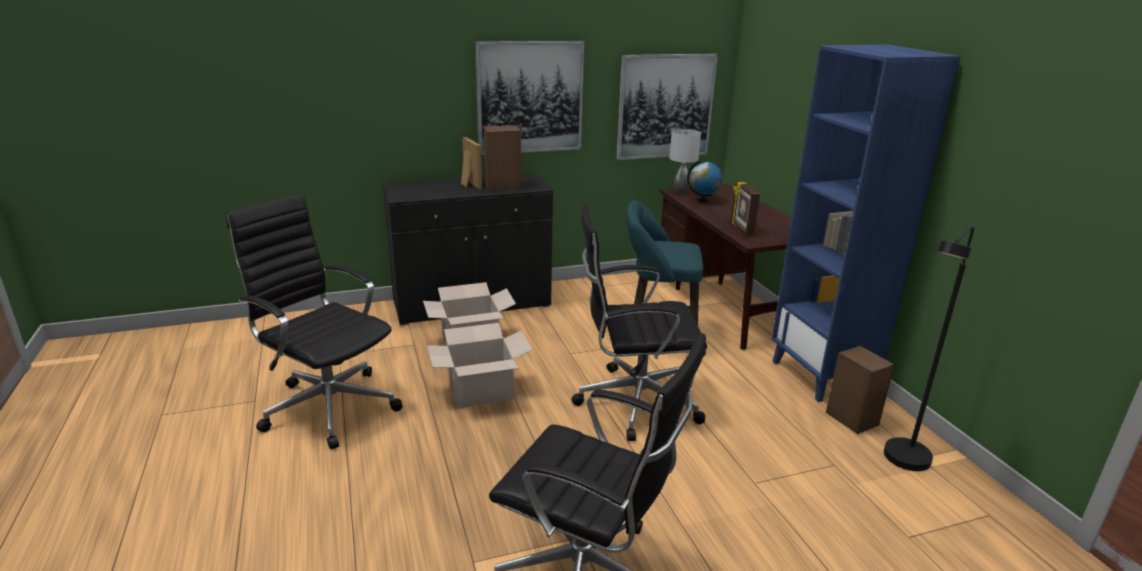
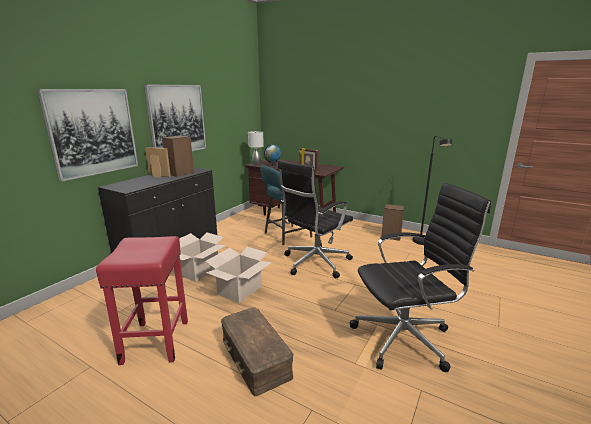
camera: 40 degrees left, 5 degrees down
black office chair [226,193,403,449] -> red stool [96,236,188,365]
picture [616,53,718,160] -> picture moved to [37,89,138,182]
blue bookcase [772,45,961,402] -> none
none -> brown storage box [221,307,294,396]

